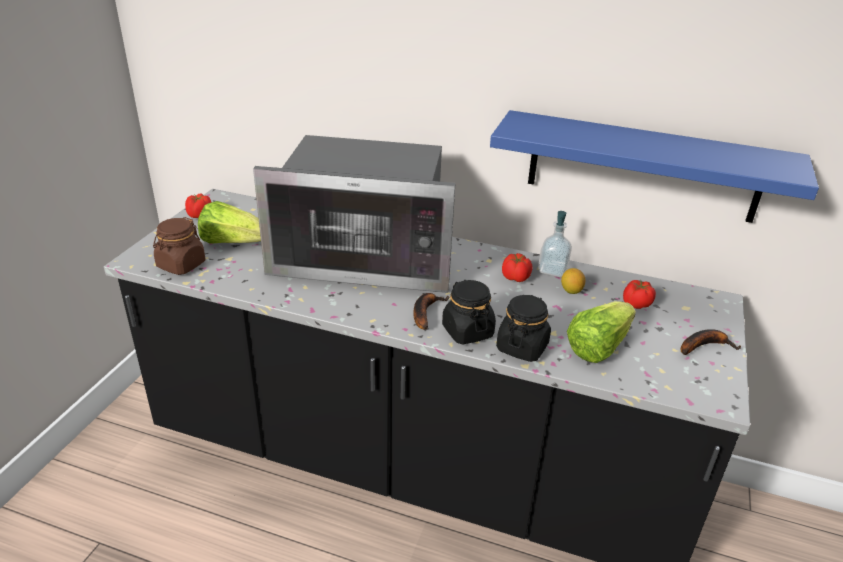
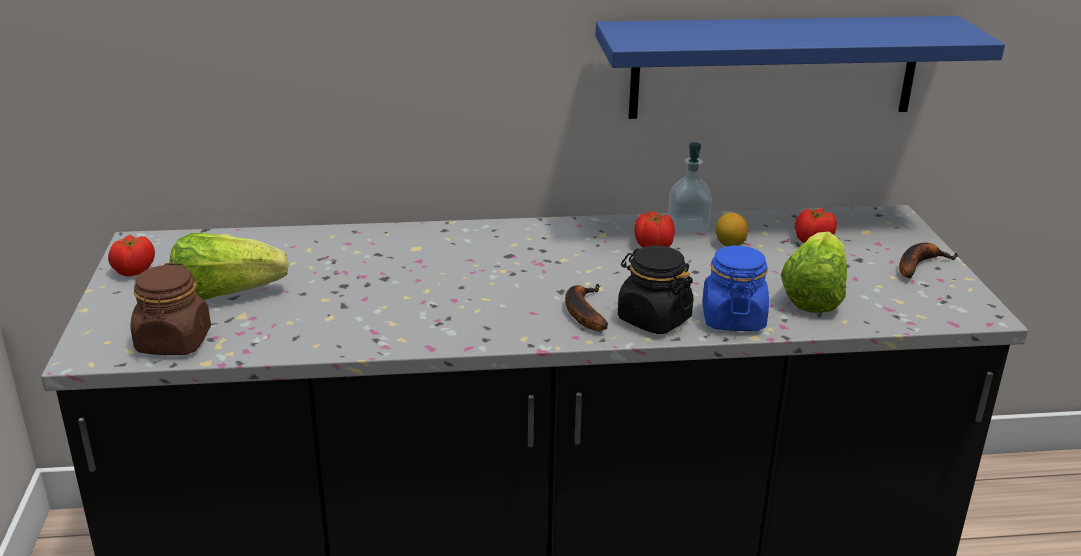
camera: 25 degrees left, 5 degrees down
microwave [253,135,456,293] -> none
black jar [496,295,551,362] -> blue jar [702,245,769,331]

